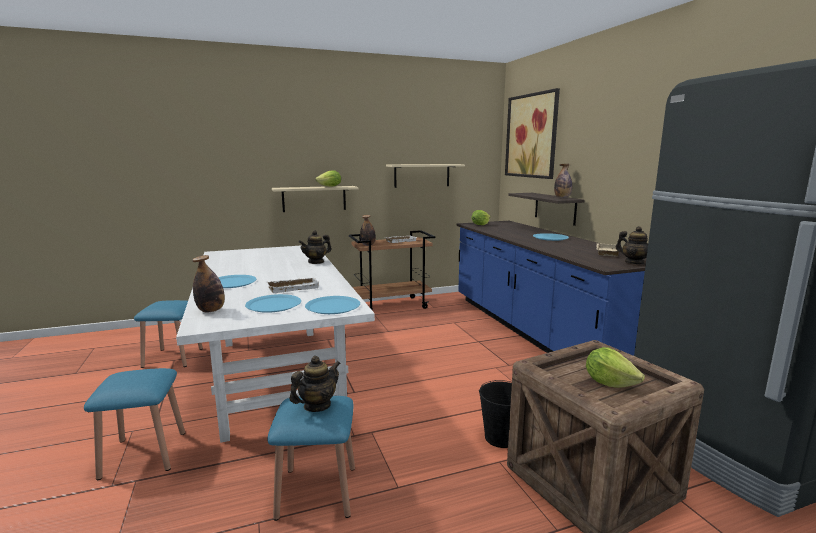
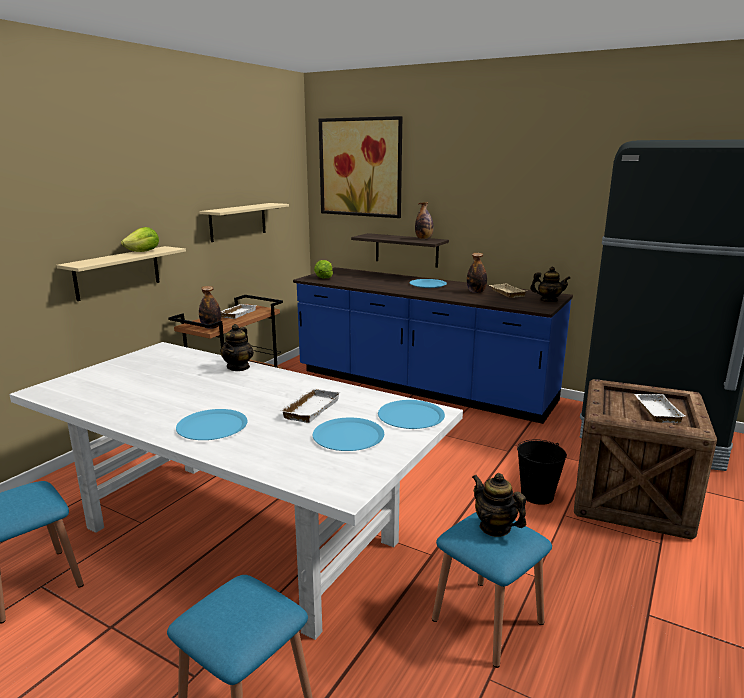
camera: 40 degrees left, 5 degrees up
bottle [192,255,225,313] -> bottle moved to [467,253,487,293]
teapot [290,356,341,412] -> teapot turned 45 degrees counterclockwise [472,473,526,537]
lettuce [586,347,645,388] -> white tray [634,394,686,423]

